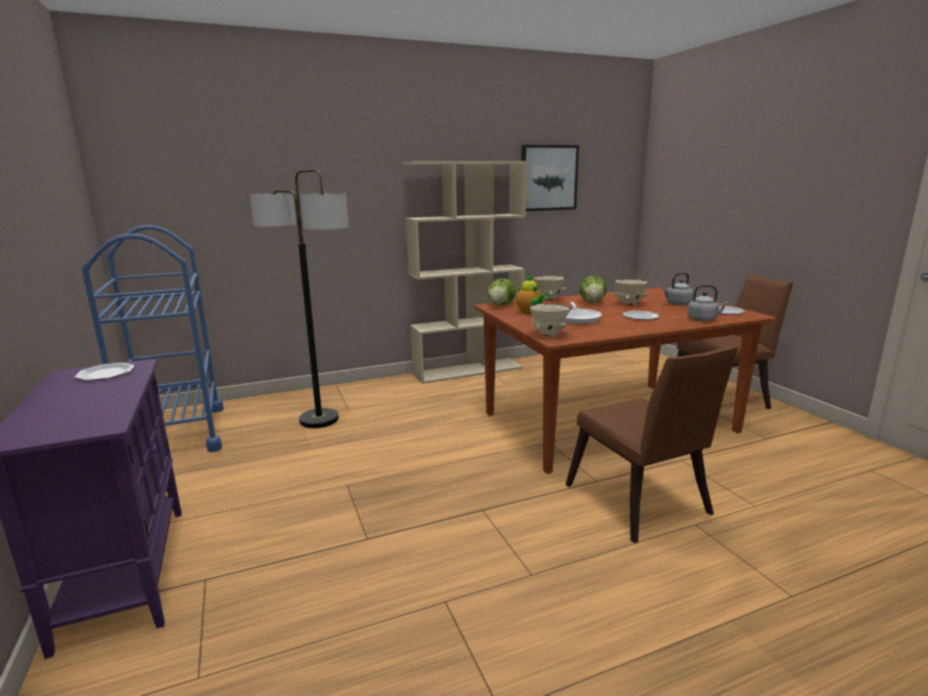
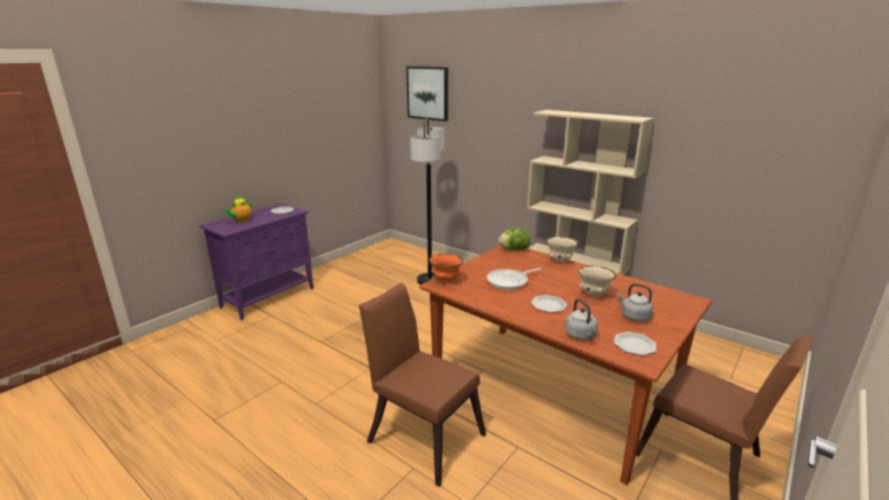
camera: 60 degrees right, 5 degrees up
blue cart [82,225,224,452] -> none
teapot [516,275,548,314] -> teapot moved to [222,195,252,222]
picture [521,145,579,211] -> picture moved to [406,66,448,122]
beige bowl [529,303,572,337] -> orange bowl [429,253,463,282]
brown chair [565,346,738,543] -> brown chair turned 90 degrees clockwise [359,283,486,487]
lettuce [579,276,607,303] -> none

